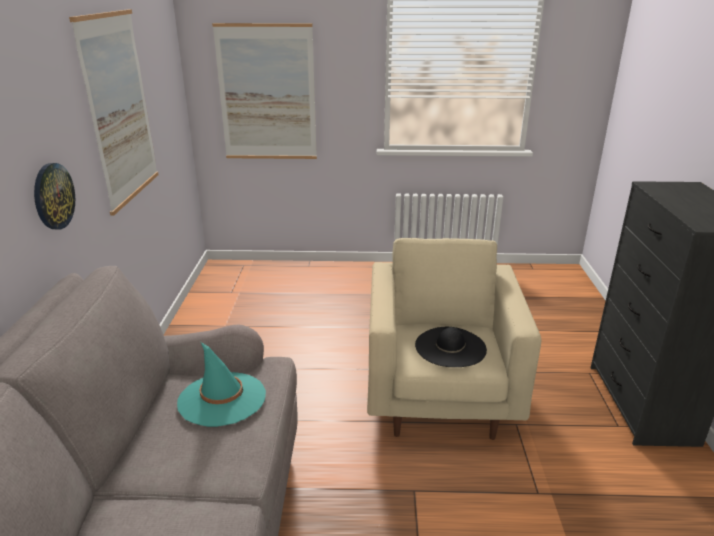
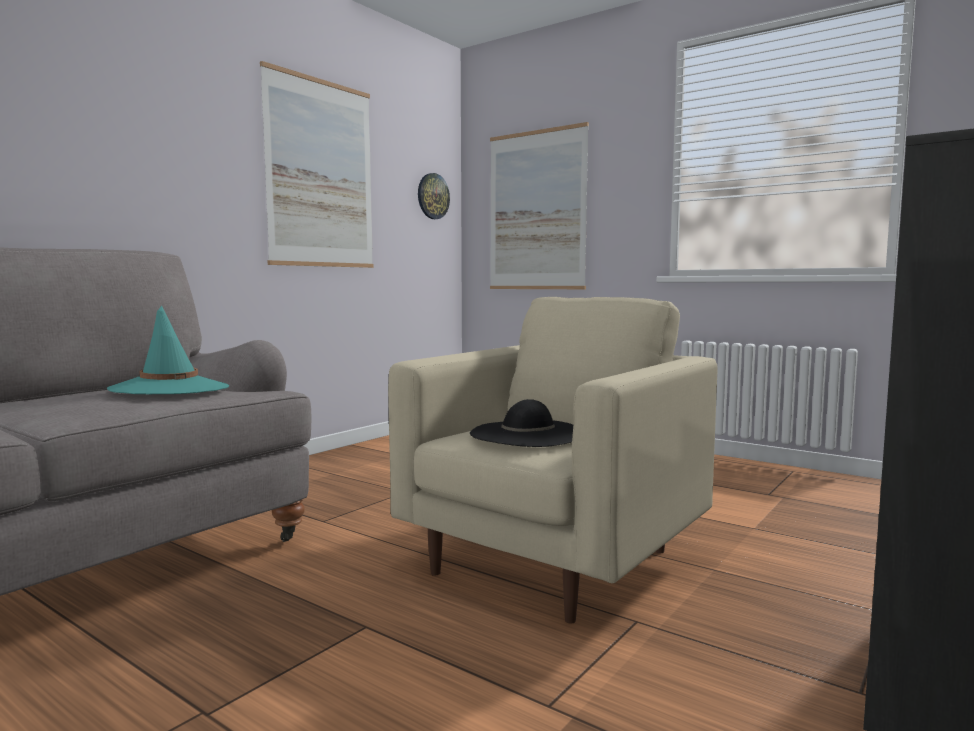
camera: 35 degrees right, 20 degrees down
wall clock [34,163,75,229] -> wall clock moved to [418,173,450,219]

